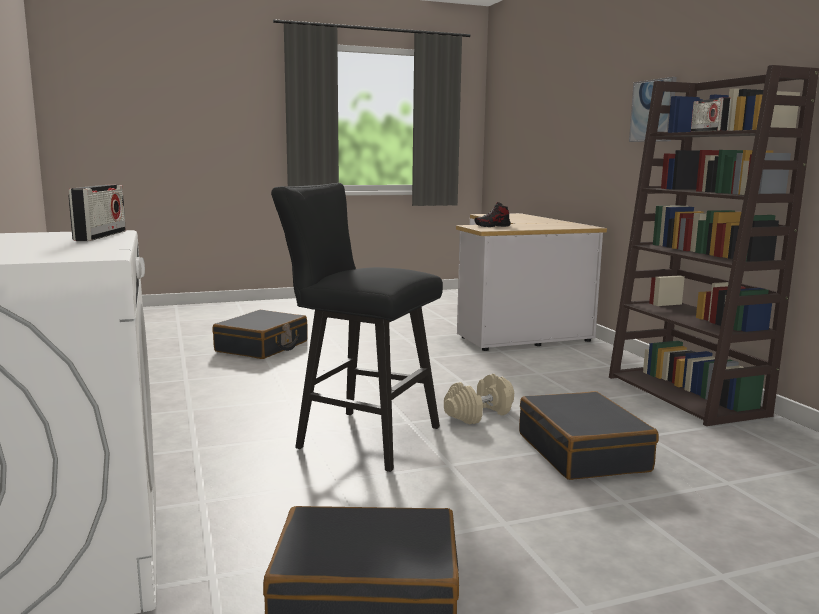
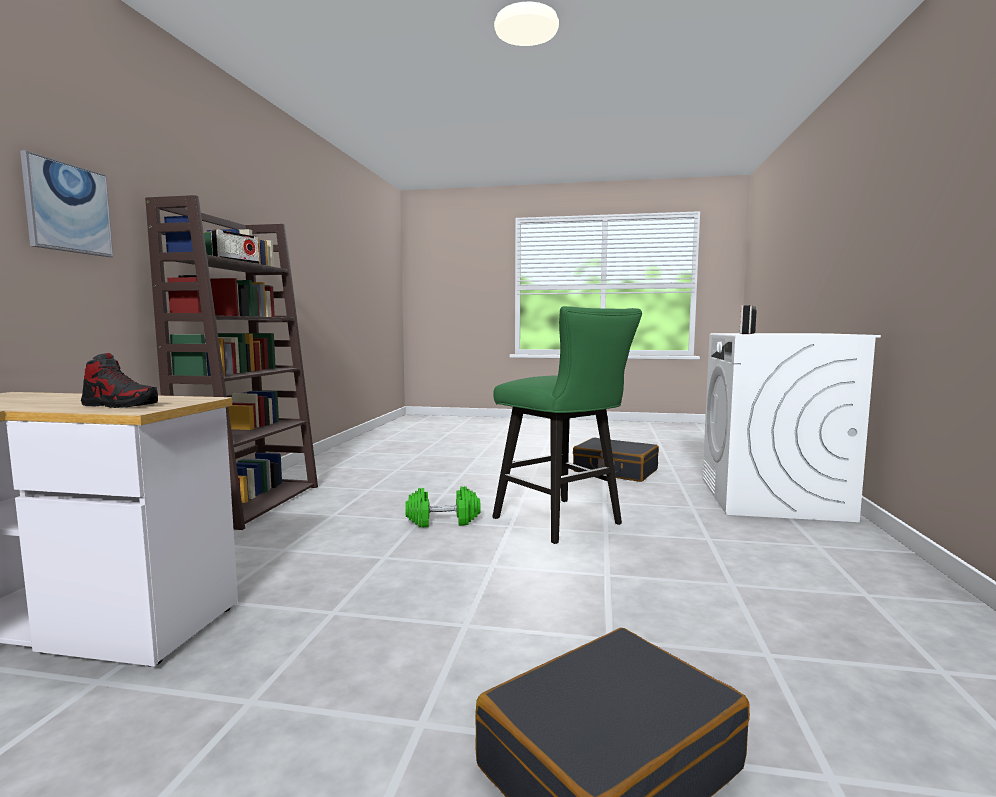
camera: 150 degrees left, 5 degrees down
black stool [271,183,443,472] -> green stool [492,306,642,544]
beige dumbbell [444,374,514,425] -> green dumbbell [405,486,481,527]
black suitcase [519,391,658,480] -> none

